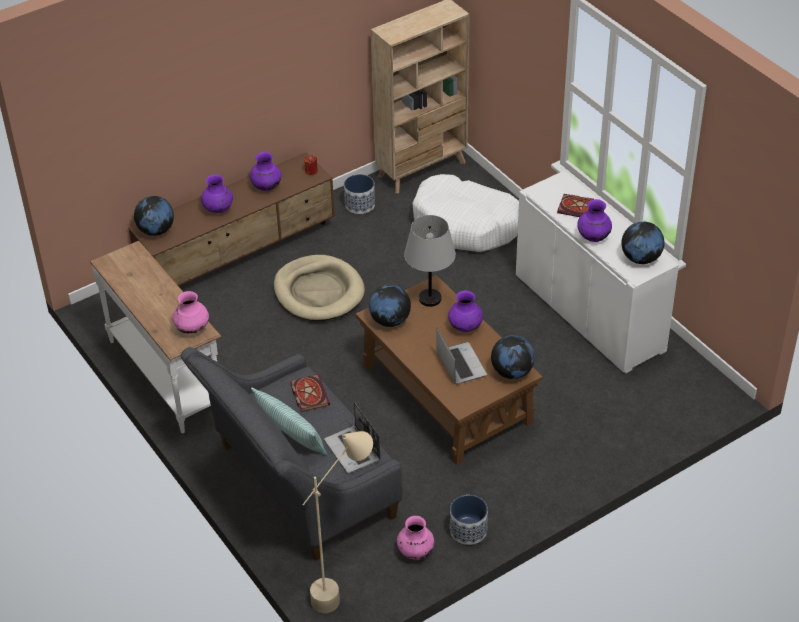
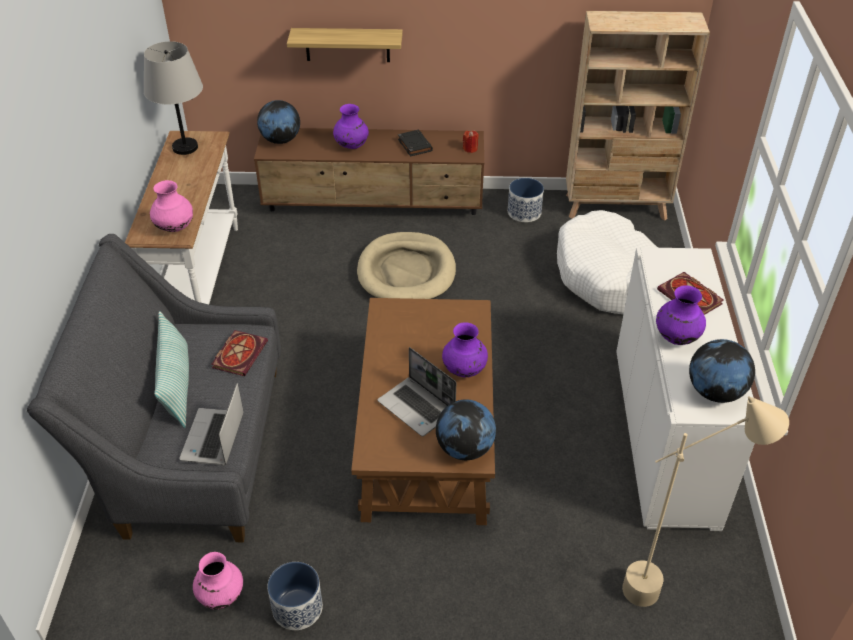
camera: 35 degrees right, 0 degrees up
purple vase [250,152,281,191] -> black book [398,130,433,157]
beige floor lamp [302,431,373,613] -> beige floor lamp moved to [622,396,789,607]
globe [369,285,411,327] -> none
grey table lamp [404,215,456,307] -> grey table lamp moved to [144,41,203,155]
laptop [437,328,487,385] -> laptop turned 120 degrees clockwise [378,347,456,436]
none -> shelf [287,28,403,62]

